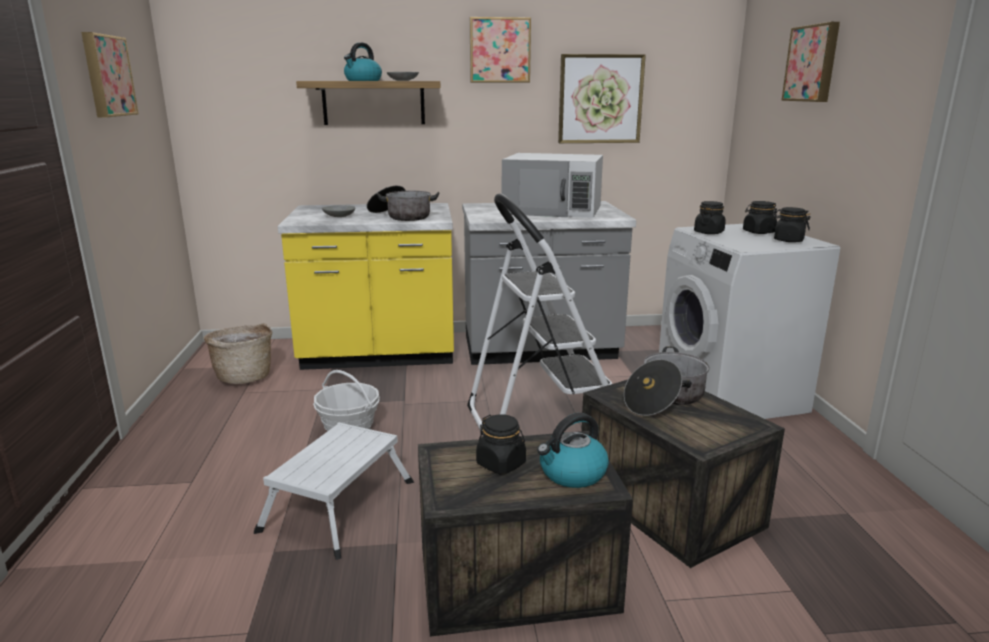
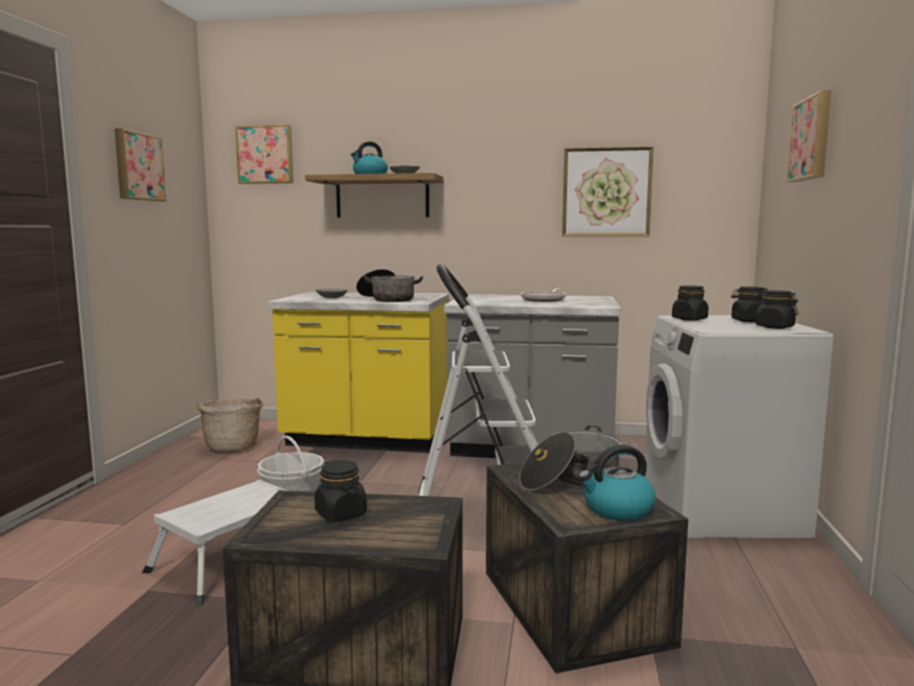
camera: 15 degrees right, 10 degrees down
picture [470,17,531,83] -> picture moved to [235,124,293,184]
white microwave [502,153,603,218] -> frying pan [521,288,566,302]
kettle [537,413,609,488] -> kettle moved to [579,445,656,521]

